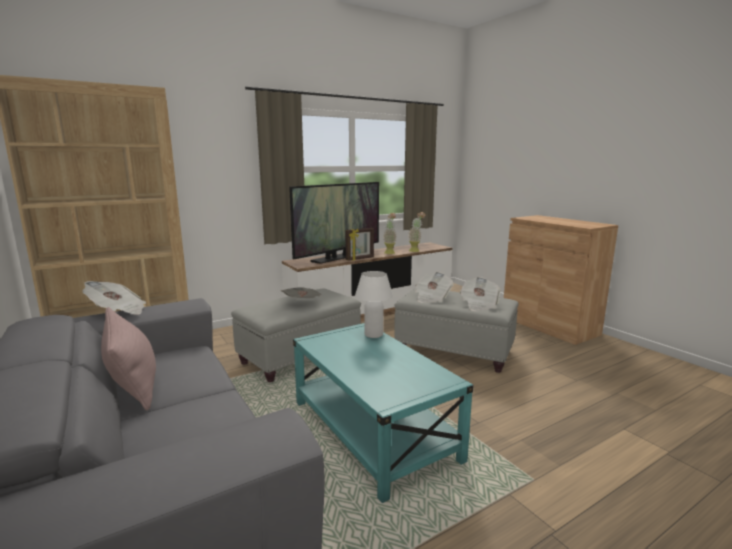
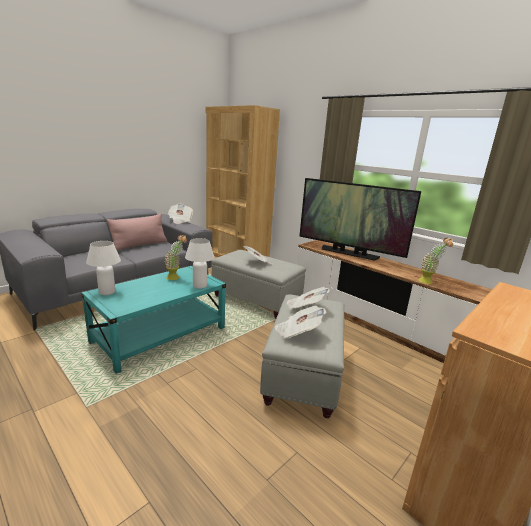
camera: 75 degrees right, 5 degrees up
picture frame [346,228,374,261] -> none
potted plant [383,213,397,254] -> potted plant moved to [164,235,187,280]
none -> white table lamp [86,241,121,295]

